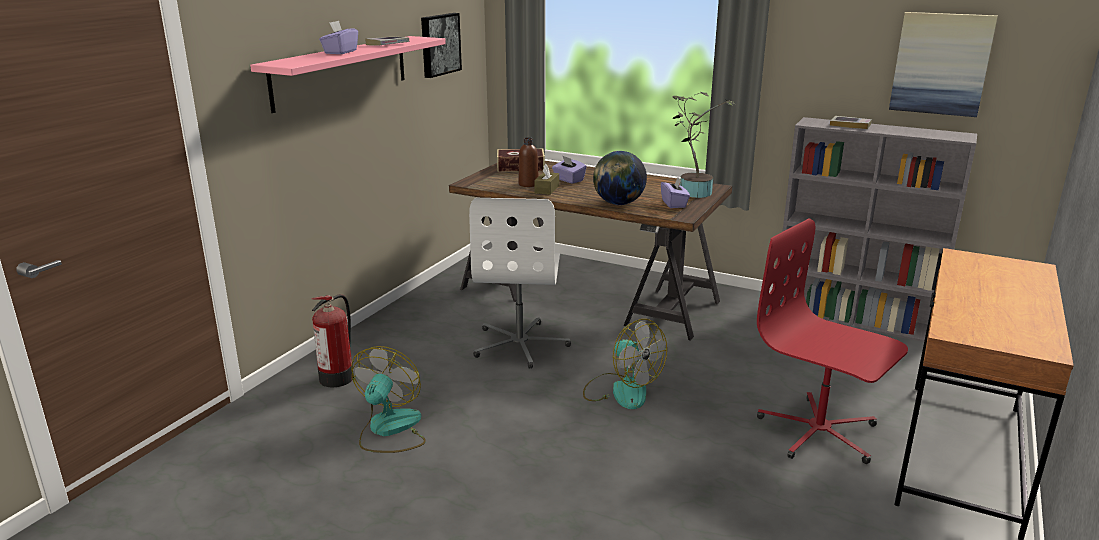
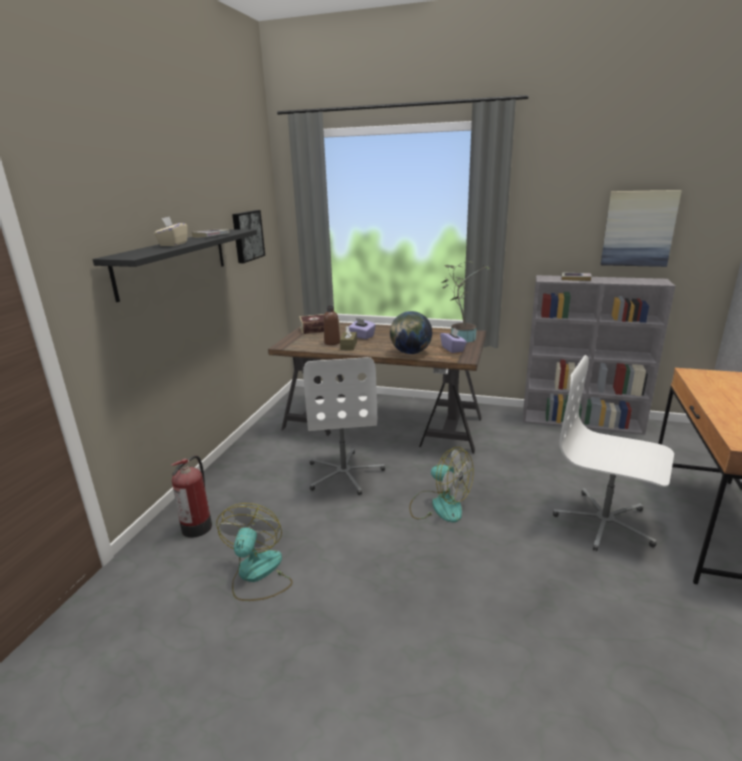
camera: 10 degrees left, 0 degrees up
pink shelf [250,36,446,113] -> black shelf [93,230,257,302]
purple tissue box [319,21,358,54] -> beige tissue box [154,217,188,246]
red office chair [757,219,908,464] -> white office chair [553,355,674,551]

